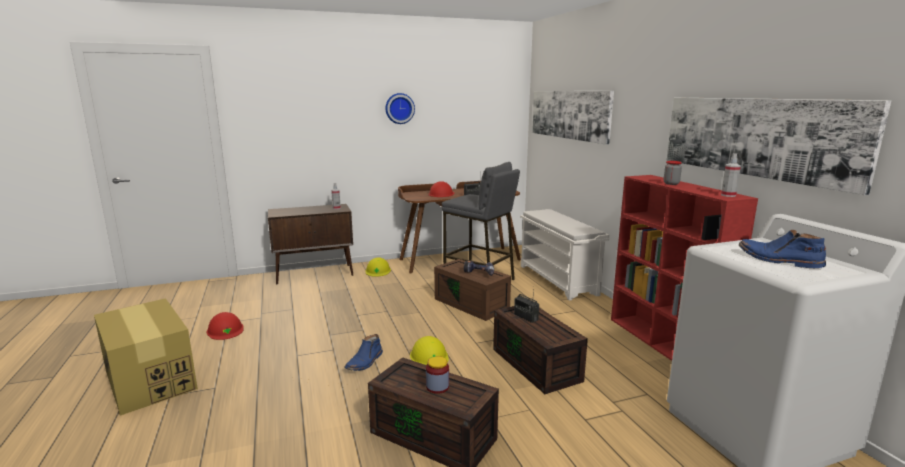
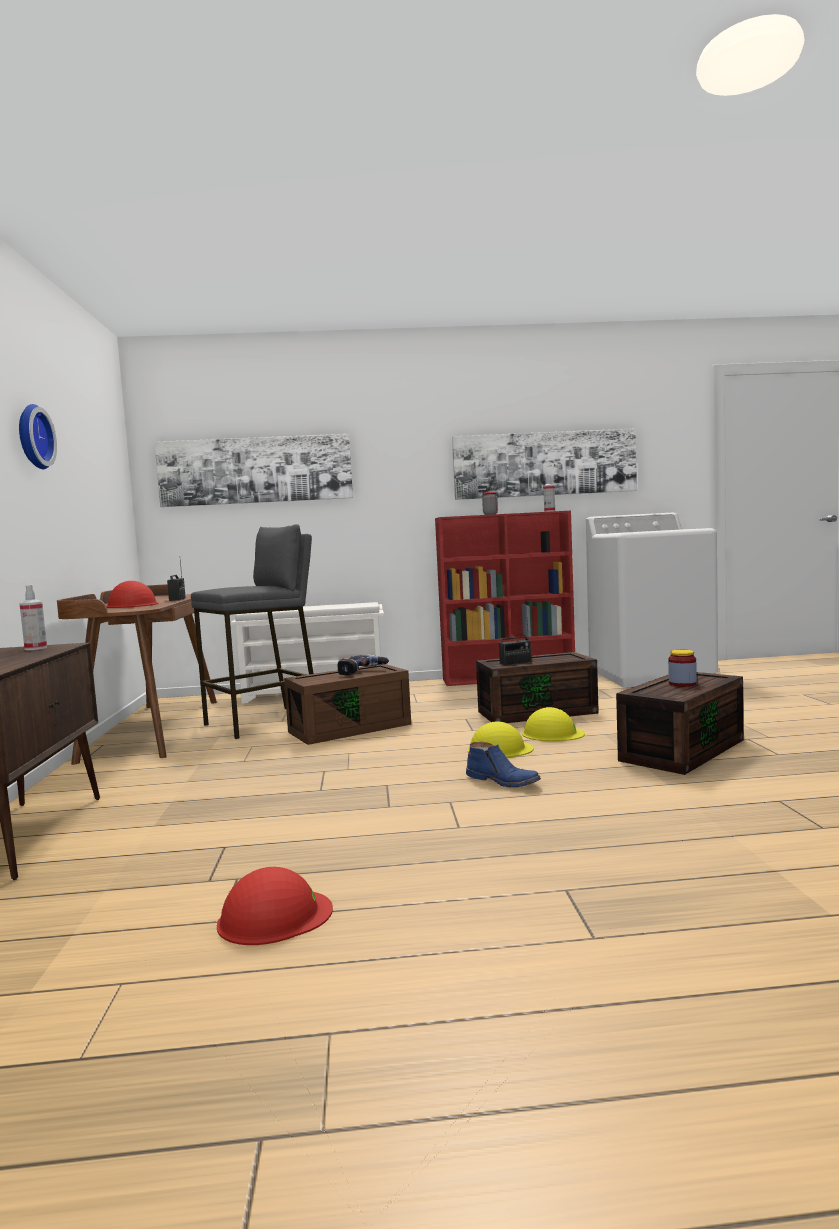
camera: 75 degrees left, 10 degrees down
cardboard box [94,298,198,416] -> none
yellow hard hat [365,257,391,277] -> yellow hard hat moved to [522,707,585,741]
blue boot [739,230,826,268] -> none

